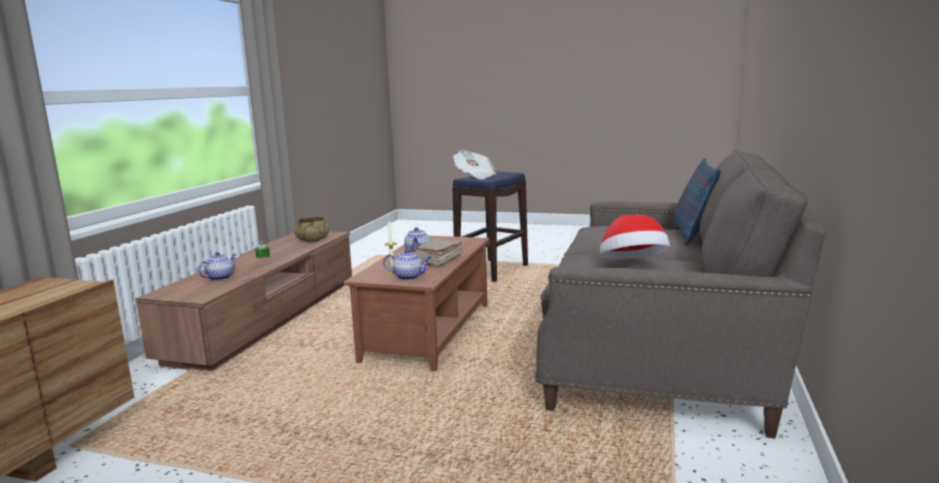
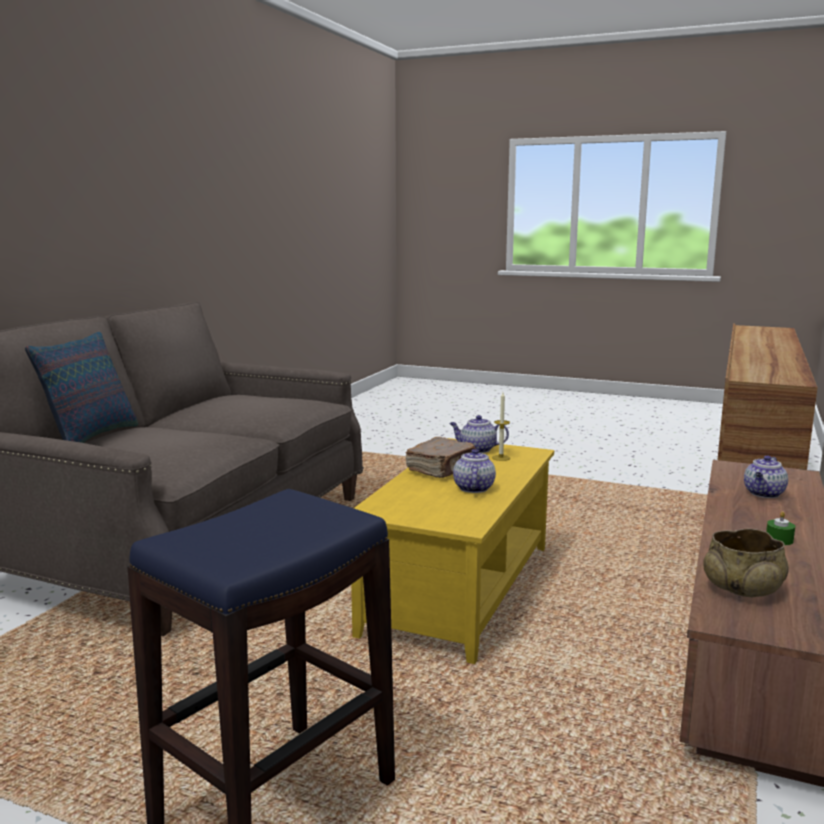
camera: 175 degrees left, 0 degrees up
brown coffee table [345,236,489,371] -> yellow coffee table [351,438,554,664]
newspaper [453,150,496,179] -> none
hat [600,214,670,259] -> none

